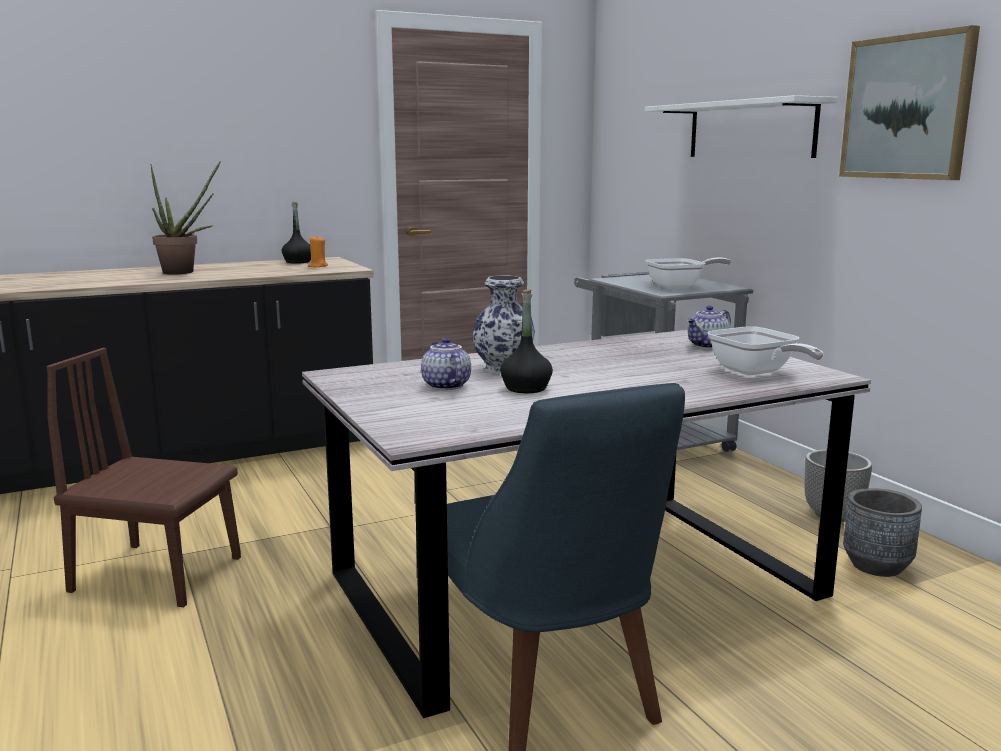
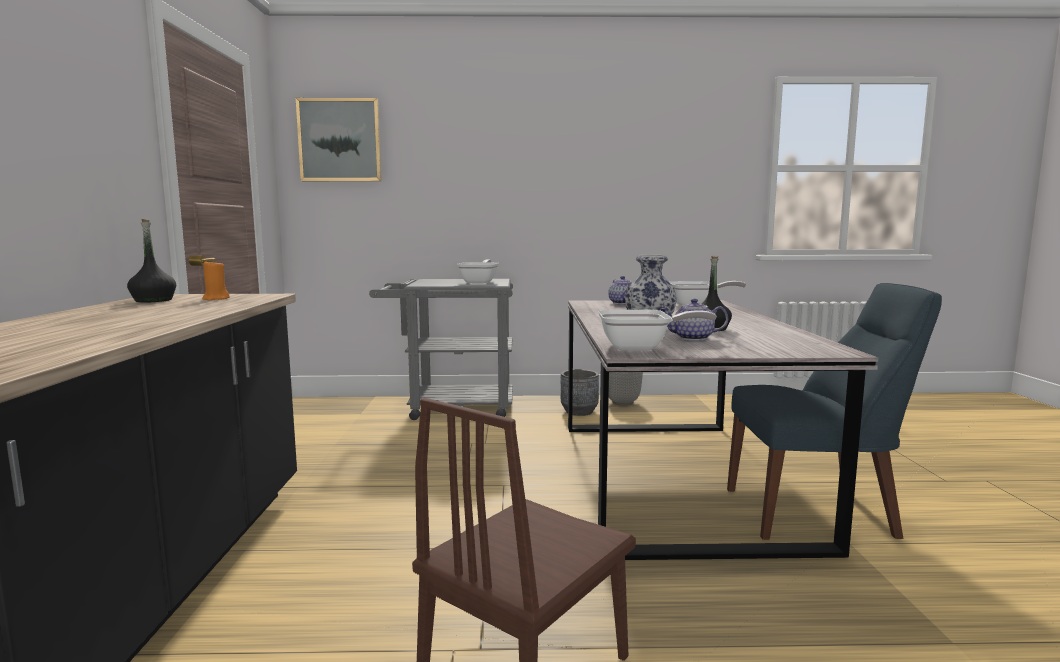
camera: 65 degrees left, 5 degrees down
potted plant [150,161,221,274] -> none
white shelf [645,95,838,158] -> none
picture [839,25,980,180] -> picture moved to [296,98,382,181]
grey planter [843,488,922,577] -> grey planter moved to [561,369,599,416]
none -> frying pan [598,310,717,350]

